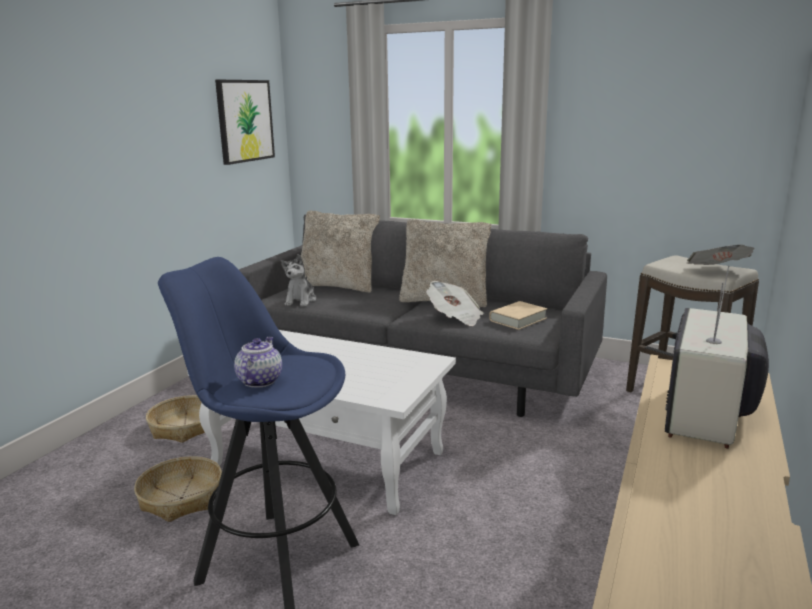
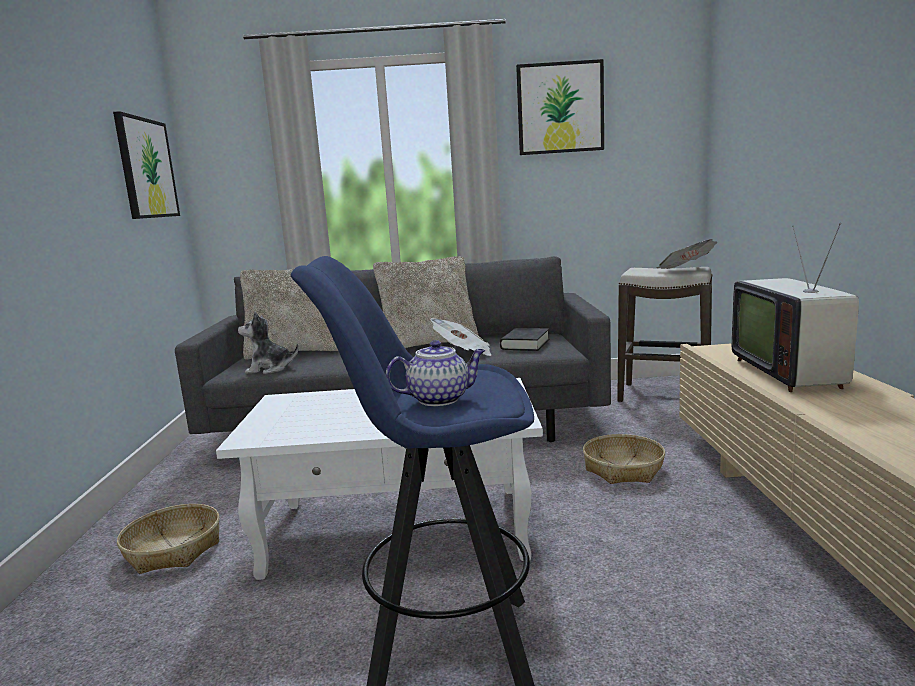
camera: 25 degrees left, 5 degrees down
basket [134,456,222,522] -> basket moved to [583,434,665,484]
teapot [234,337,282,388] -> teapot turned 90 degrees clockwise [386,340,485,406]
plush toy [281,254,316,306] -> plush toy turned 105 degrees clockwise [238,312,299,374]
beige book [489,301,547,330] -> black book [500,328,549,351]
none -> picture [516,59,604,155]

